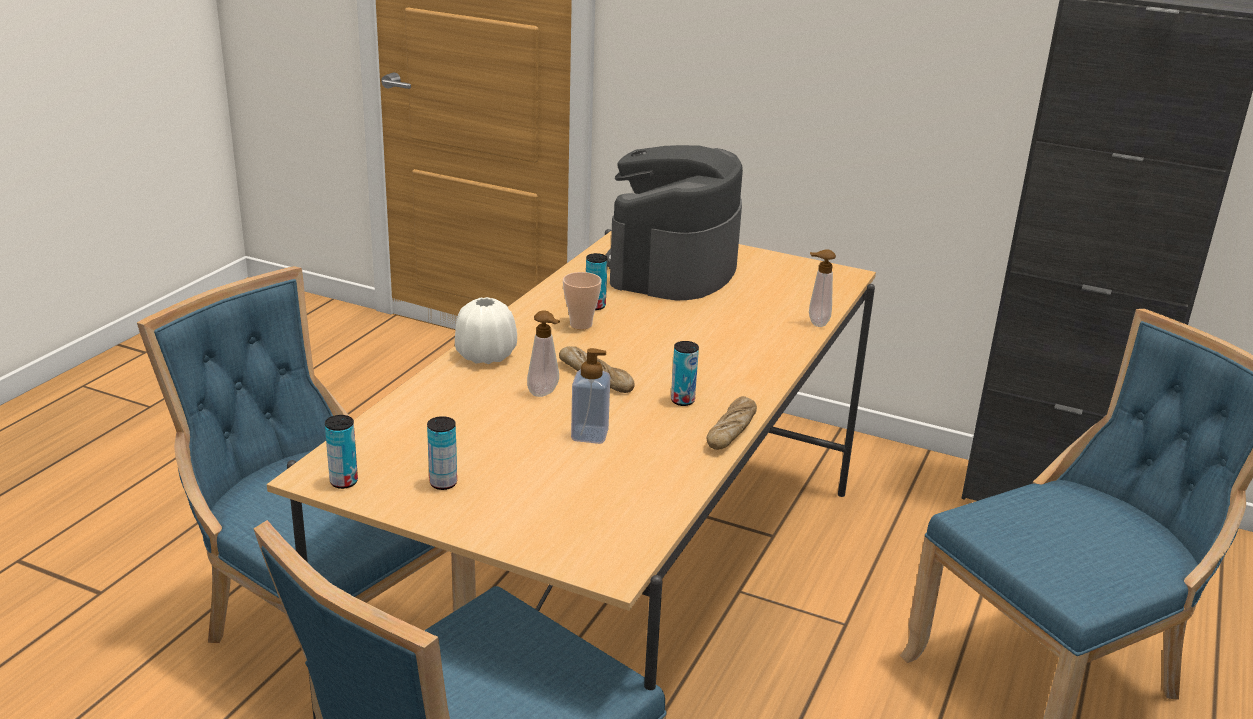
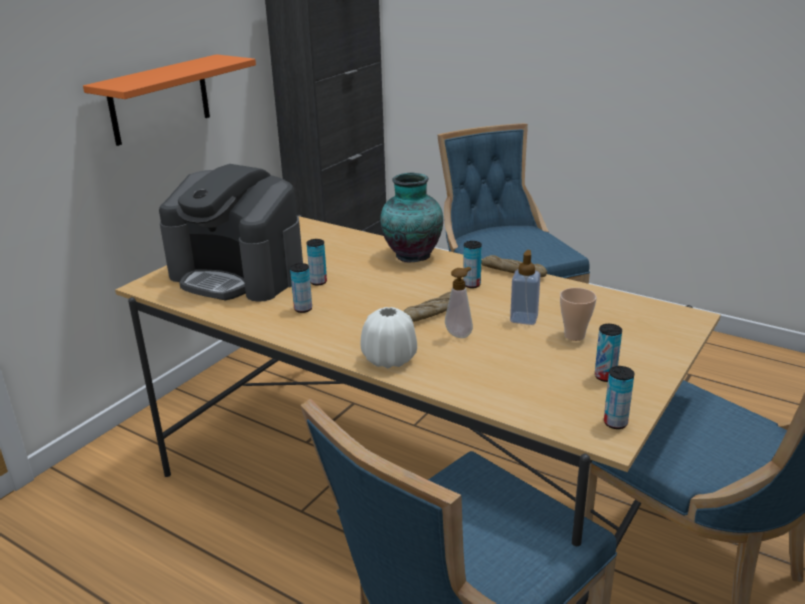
camera: 80 degrees left, 0 degrees up
cup [563,272,602,330] -> cup moved to [560,288,597,341]
soap dispenser [809,249,836,327] -> none
none -> orange shelf [83,54,256,146]
none -> can [307,239,327,285]
none -> vase [380,173,443,263]

